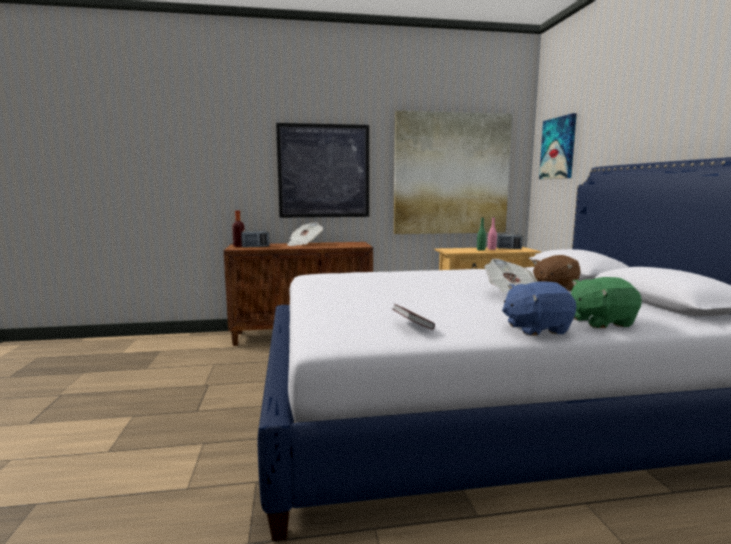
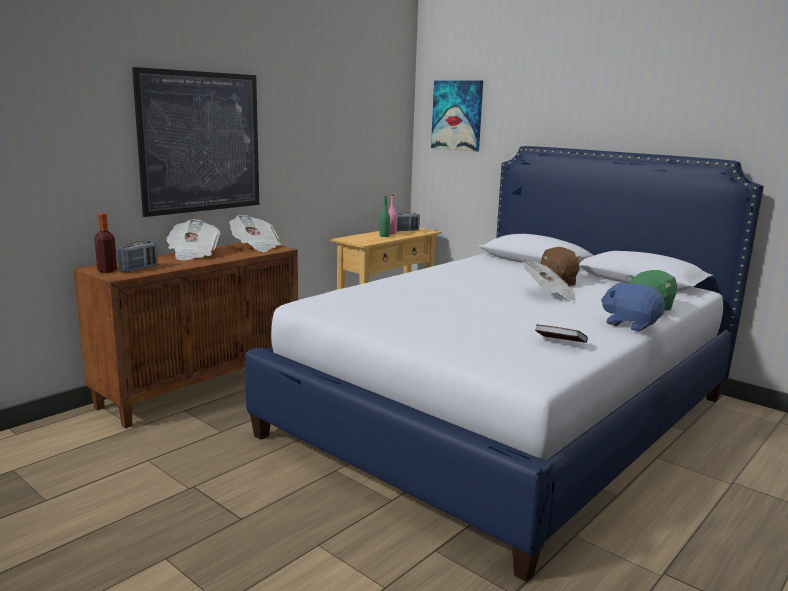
camera: 40 degrees left, 5 degrees up
picture [394,111,512,234] -> none
blue plush toy [502,282,576,336] -> blue plush toy turned 90 degrees clockwise [601,283,665,331]
none -> newspaper [229,215,281,252]

